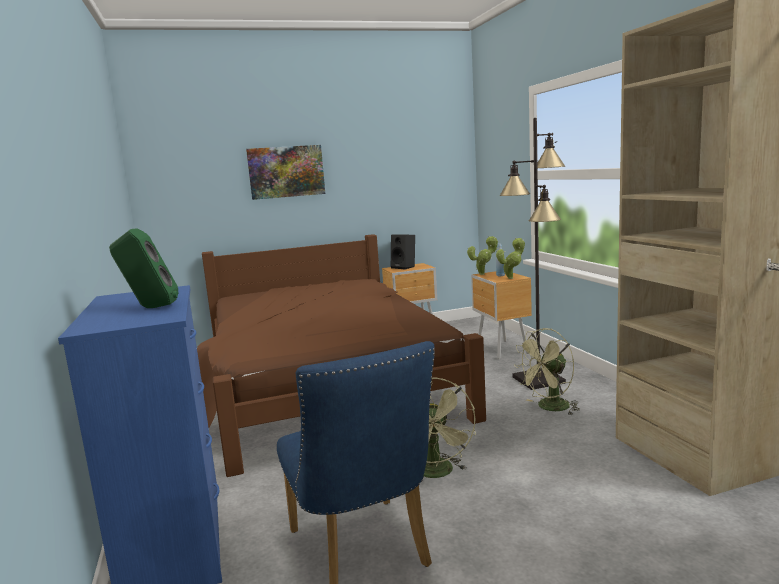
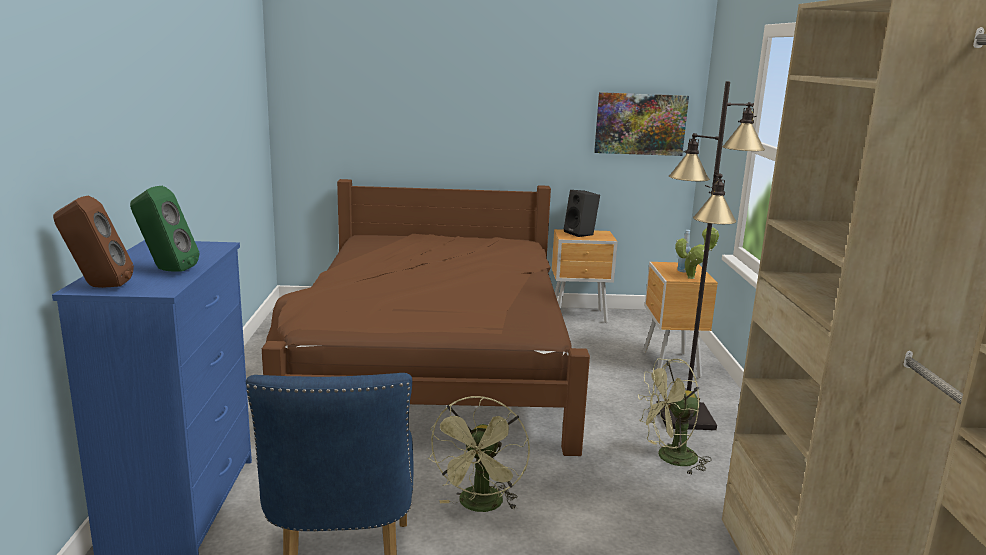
camera: 15 degrees right, 5 degrees up
picture [246,145,325,200] -> picture moved to [594,92,689,156]
potted plant [467,236,498,275] -> none
none -> brown speaker [53,196,134,288]

